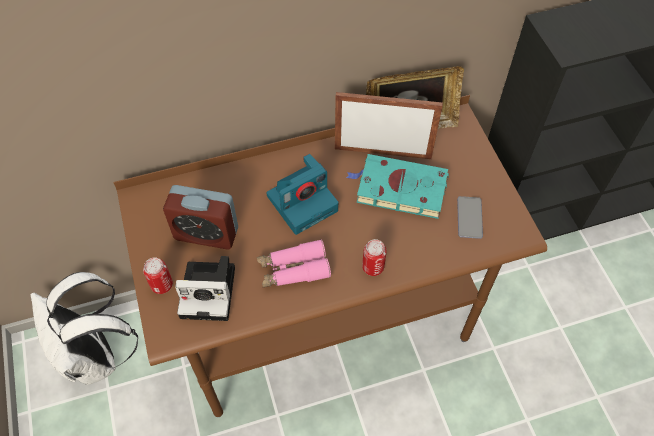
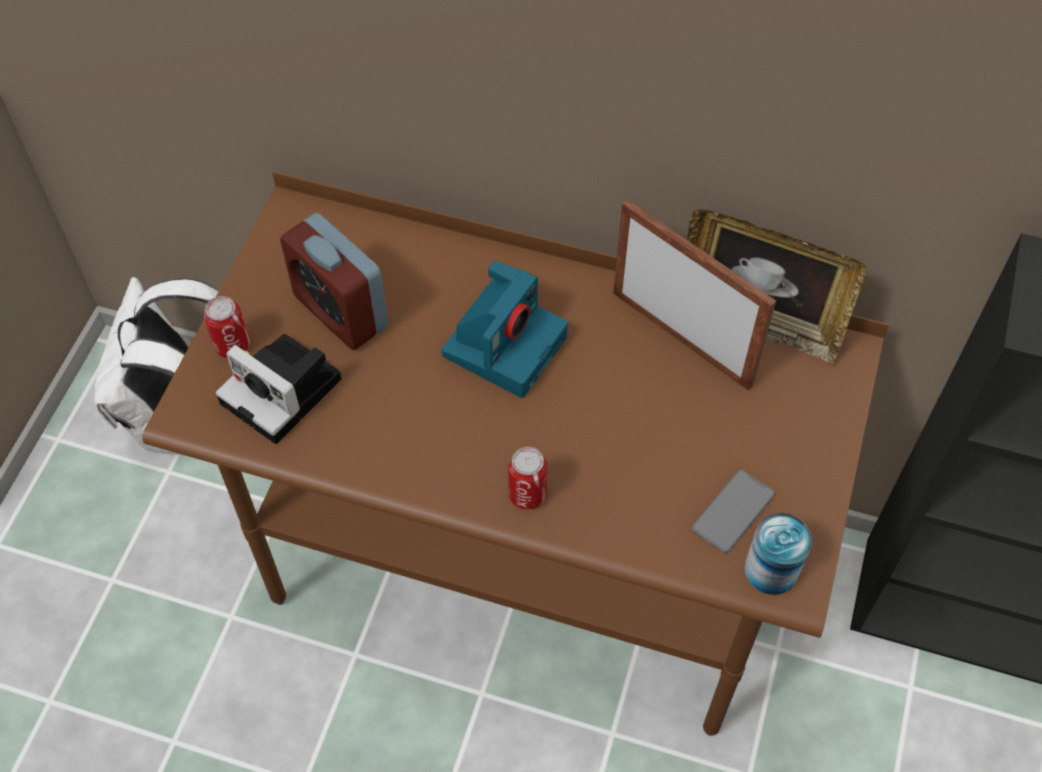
camera: 35 degrees right, 0 degrees up
pink binoculars [257,239,331,287] -> none
camera [266,154,338,235] -> camera turned 60 degrees counterclockwise [442,261,568,398]
turquoise book [346,154,449,219] -> none
none -> can [744,513,812,595]

